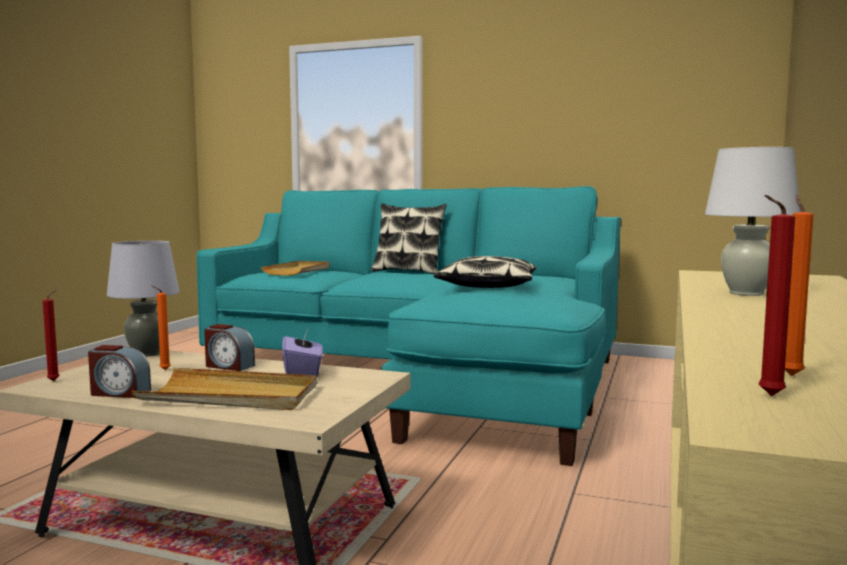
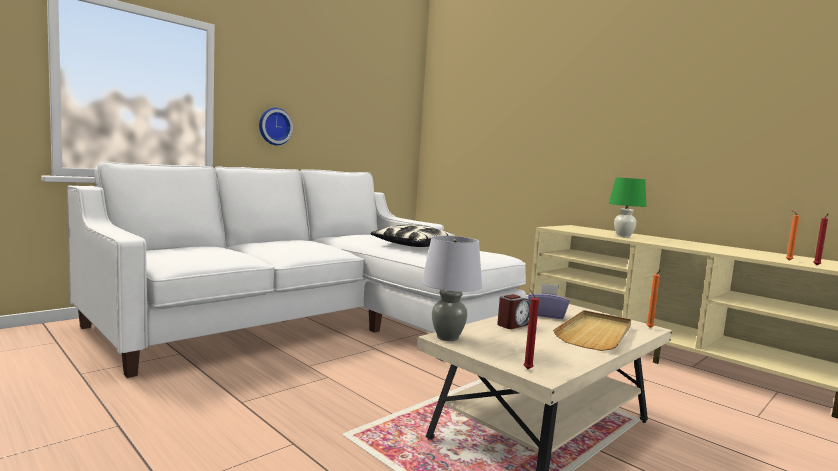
camera: 65 degrees left, 0 degrees up
alarm clock [88,345,151,398] -> none
orange candle [151,285,171,370] -> orange candle moved to [646,270,660,328]
turquoise sofa [197,186,621,466] -> white sofa [67,162,526,378]
beige tray [261,261,329,276] -> none
pillow [371,203,447,274] -> none
white table lamp [705,147,800,296] -> green table lamp [609,177,646,238]
none -> wall clock [259,108,293,145]

